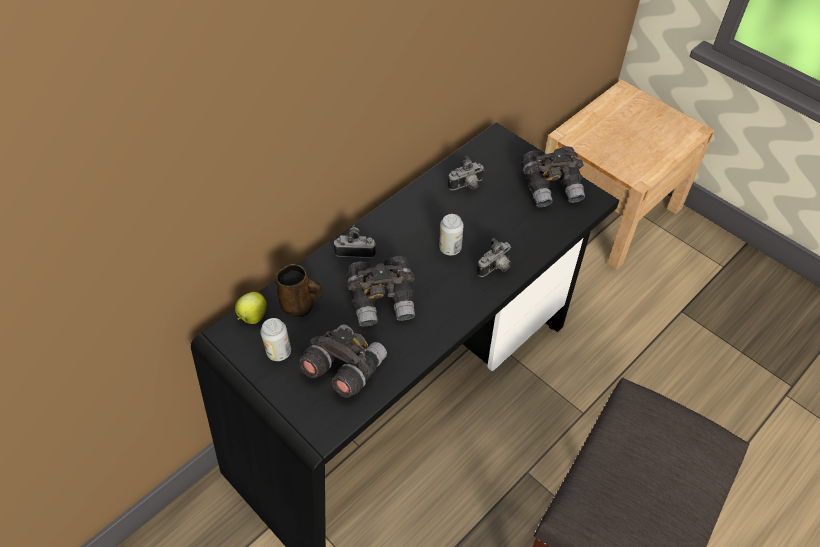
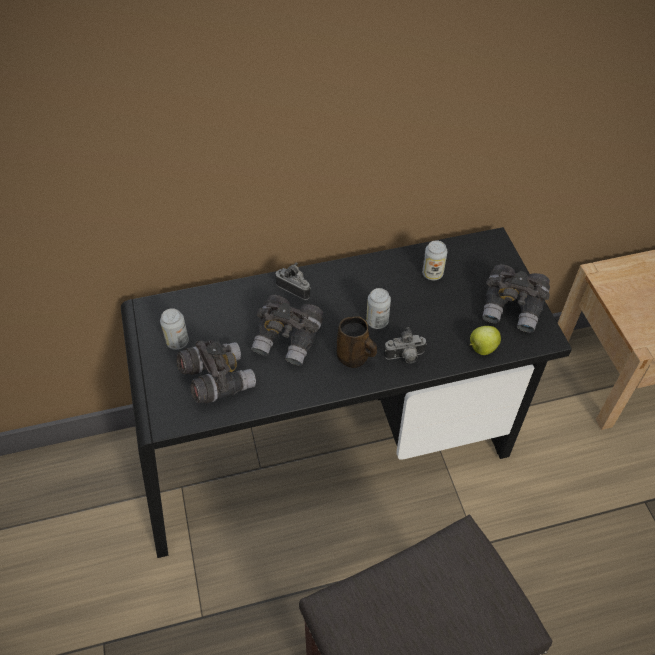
camera: 30 degrees right, 0 degrees up
apple [235,292,267,324] -> apple moved to [470,326,501,355]
brown mug [276,264,322,317] -> brown mug moved to [337,316,377,368]
camera [448,156,484,190] -> can [422,240,447,280]

